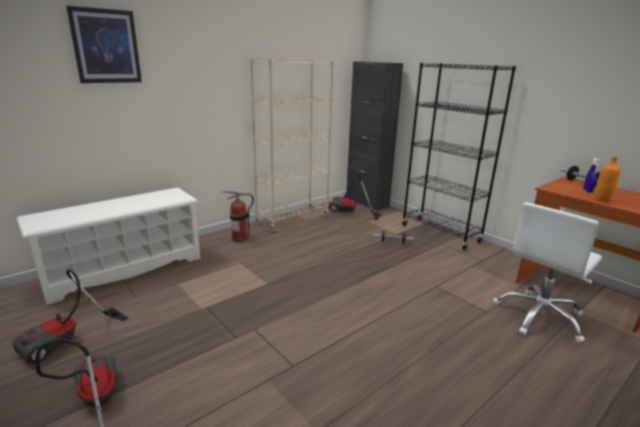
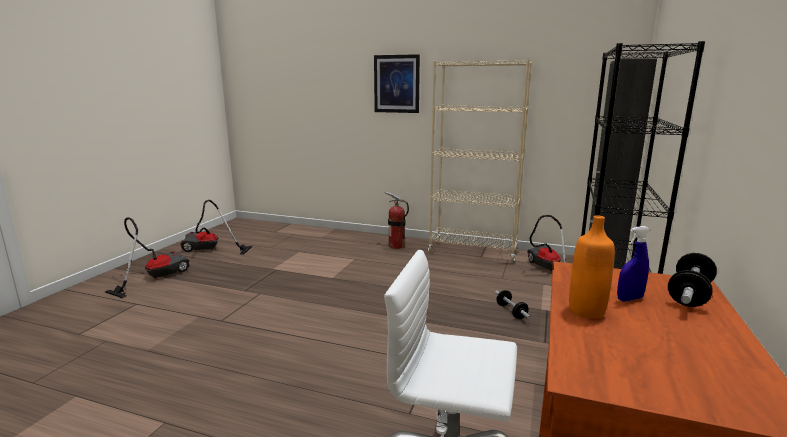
camera: 60 degrees right, 5 degrees down
white shoe rack [17,187,200,305] -> none
picture [66,6,142,83] -> picture moved to [374,54,420,113]

